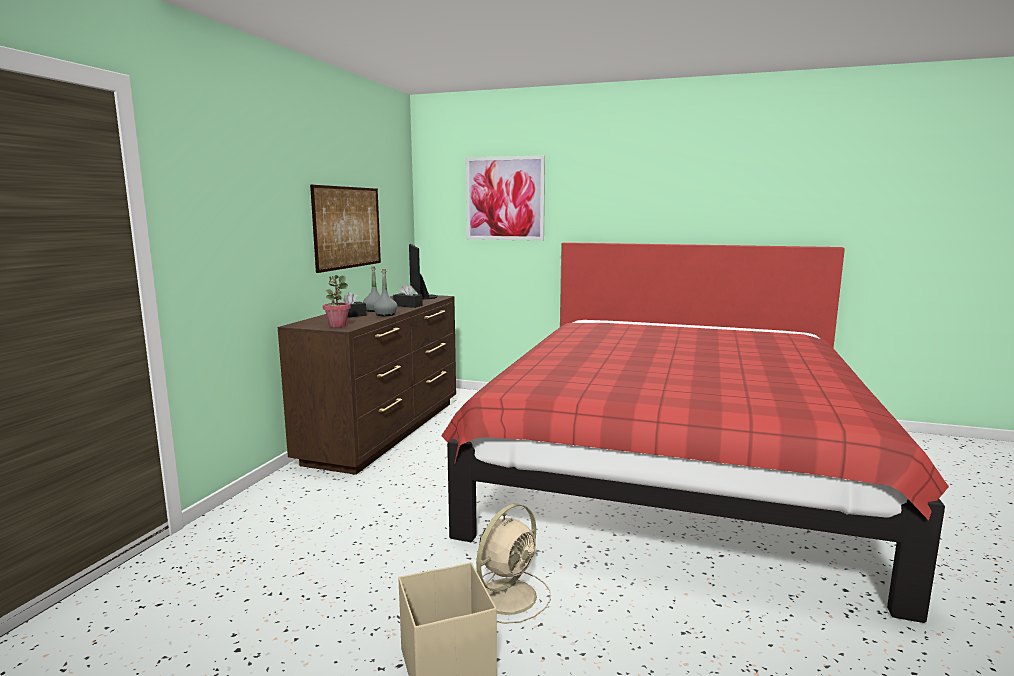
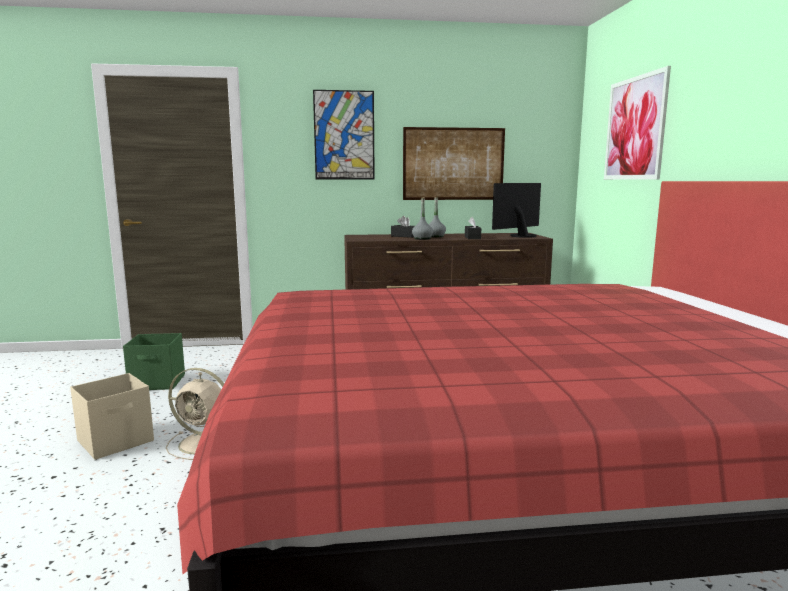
camera: 65 degrees right, 0 degrees up
potted plant [323,275,351,327] -> none
none -> green storage box [123,333,185,390]
none -> picture [313,90,375,179]

